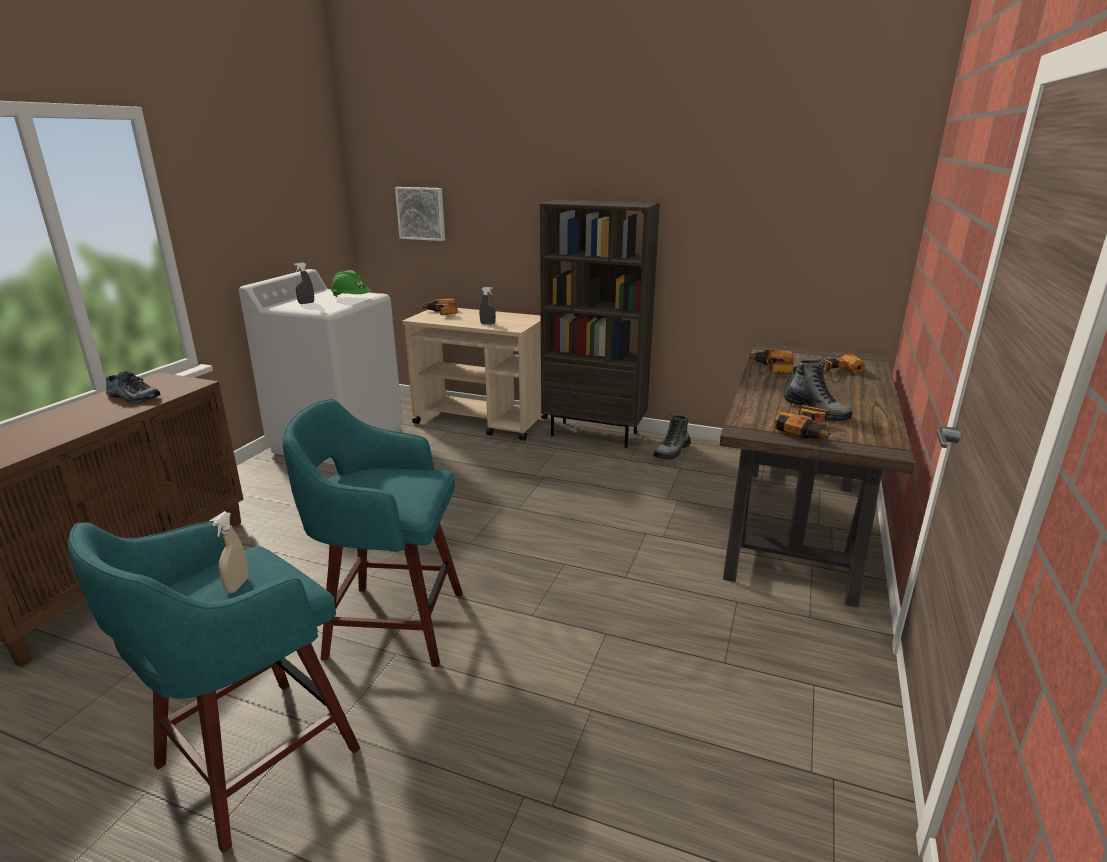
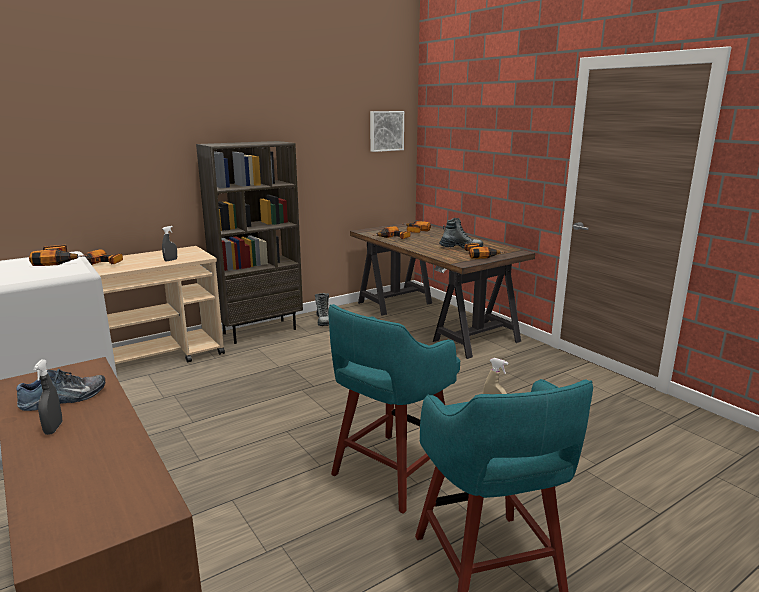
camera: 55 degrees left, 5 degrees down
grey spray bottle [294,263,314,304] -> grey spray bottle moved to [33,359,62,435]
green hard hat [331,270,371,297] -> power drill [29,245,88,266]
picture [395,187,445,241] -> picture moved to [370,111,404,152]

